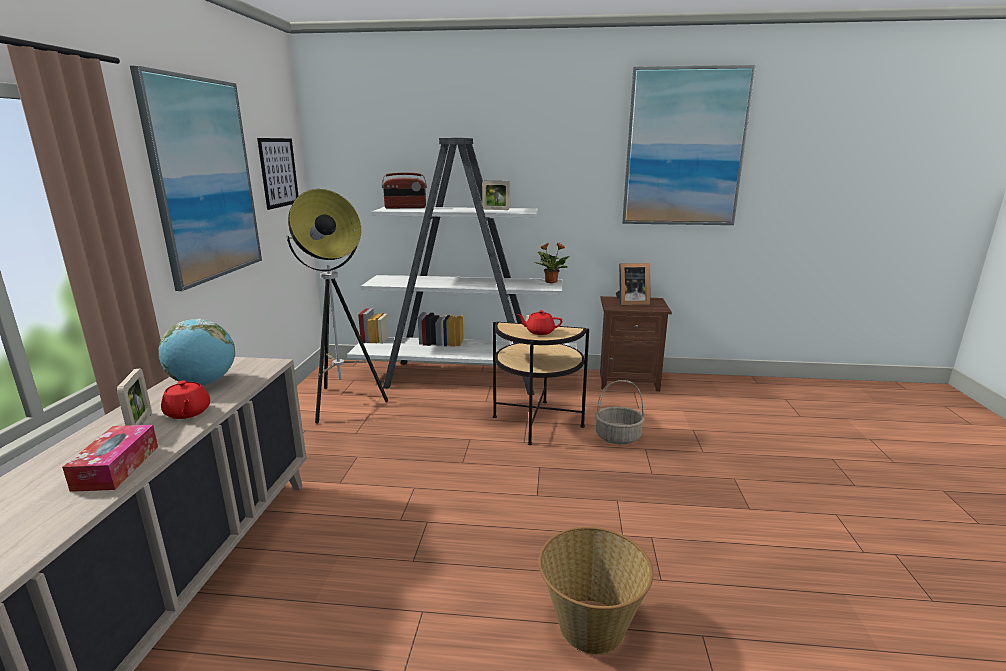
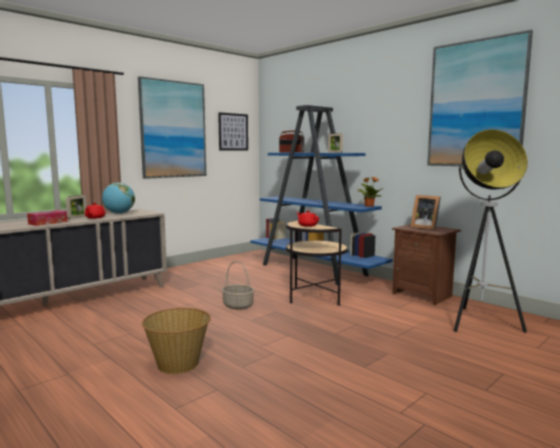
camera: 40 degrees right, 10 degrees down
floor lamp [286,189,388,424] -> floor lamp moved to [454,129,528,333]
white bookcase [347,138,577,395] -> blue bookcase [250,105,393,285]
basket [595,380,644,444] -> basket moved to [222,261,254,310]

